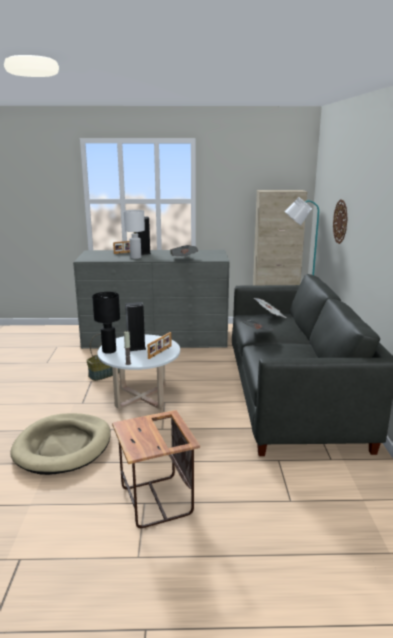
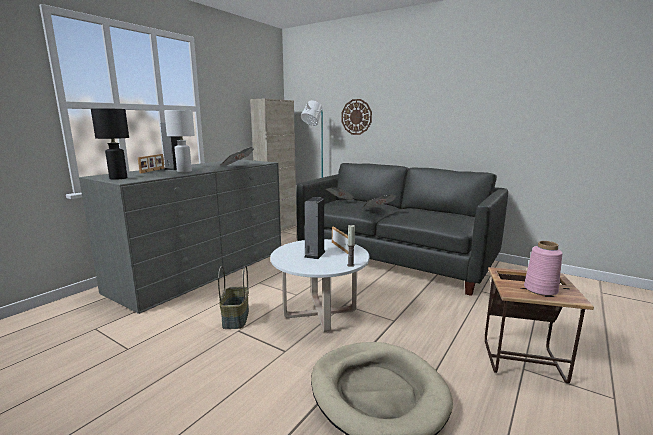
camera: 55 degrees left, 5 degrees down
black table lamp [92,292,120,354] -> black table lamp moved to [91,108,129,180]
none -> pink vase [524,241,563,296]

